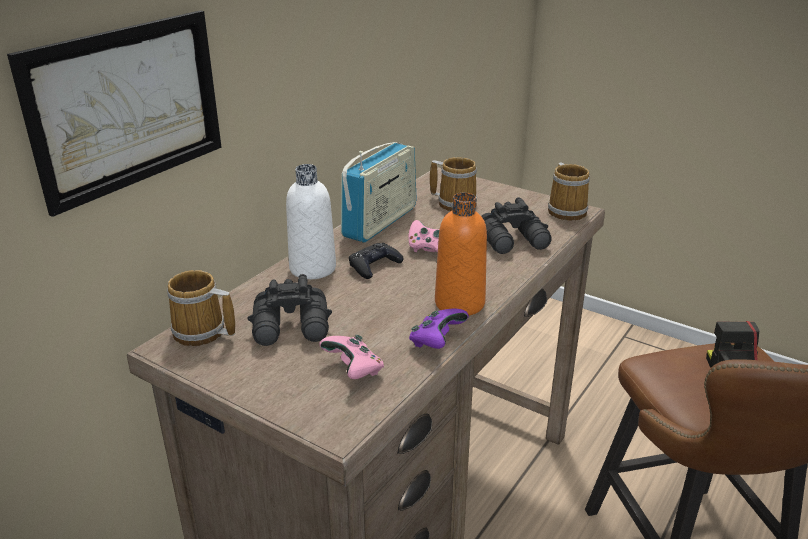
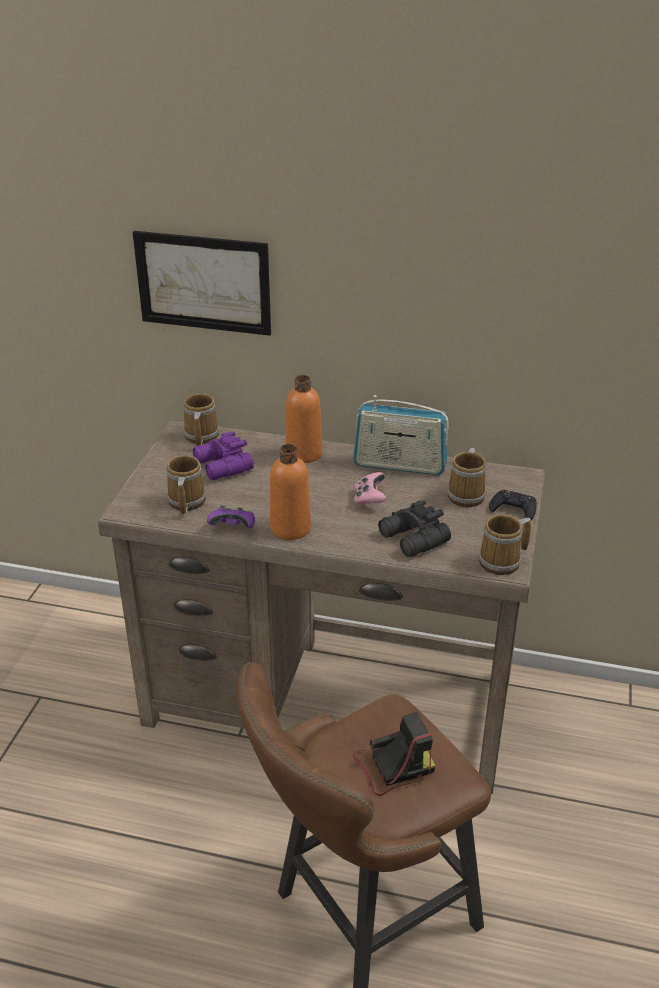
camera: 70 degrees right, 5 degrees up
black binoculars [248,274,332,346] -> purple binoculars [193,432,254,480]
white bottle [286,164,336,279] -> orange bottle [285,375,322,463]
pink game controller [319,335,384,379] -> mug [166,455,206,515]
black game controller [349,243,403,279] -> black game controller moved to [489,490,537,520]

